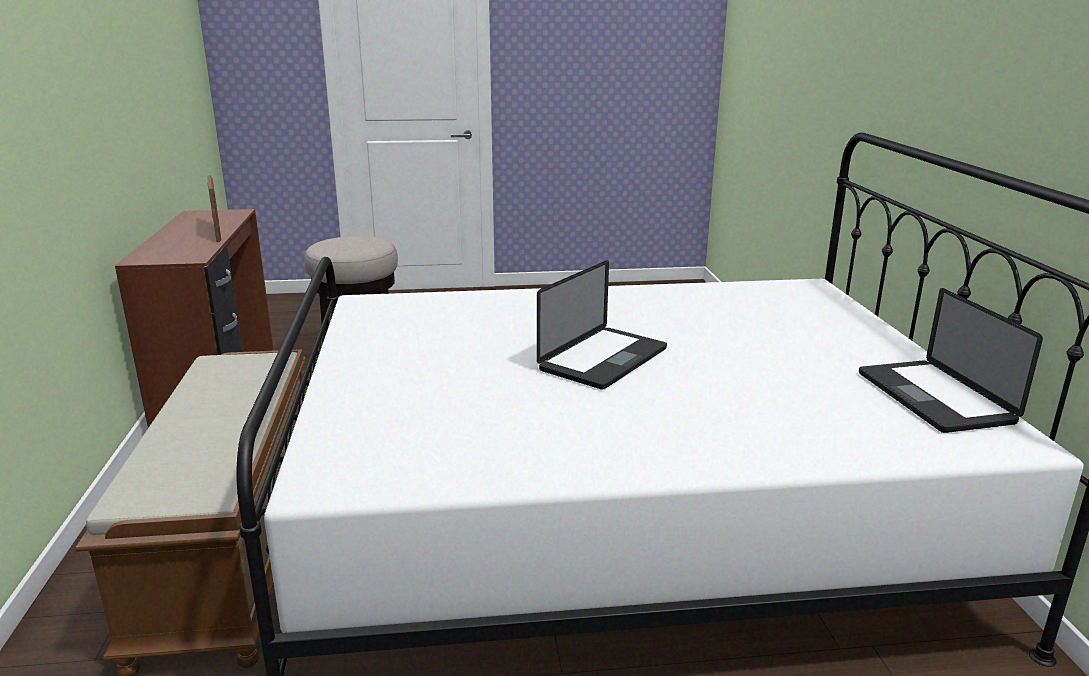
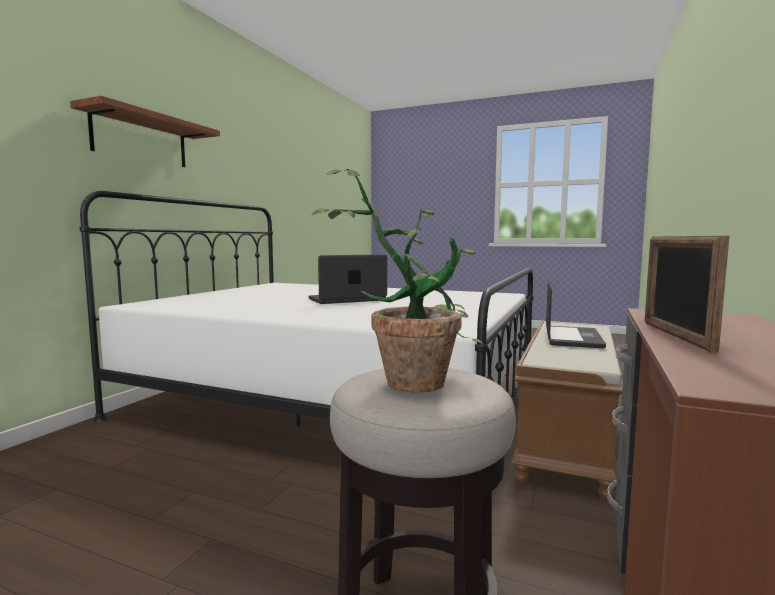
camera: 150 degrees left, 15 degrees down
laptop [859,288,1043,433] -> laptop moved to [546,282,606,348]
none -> shelf [70,96,220,167]
none -> potted plant [311,169,484,393]

